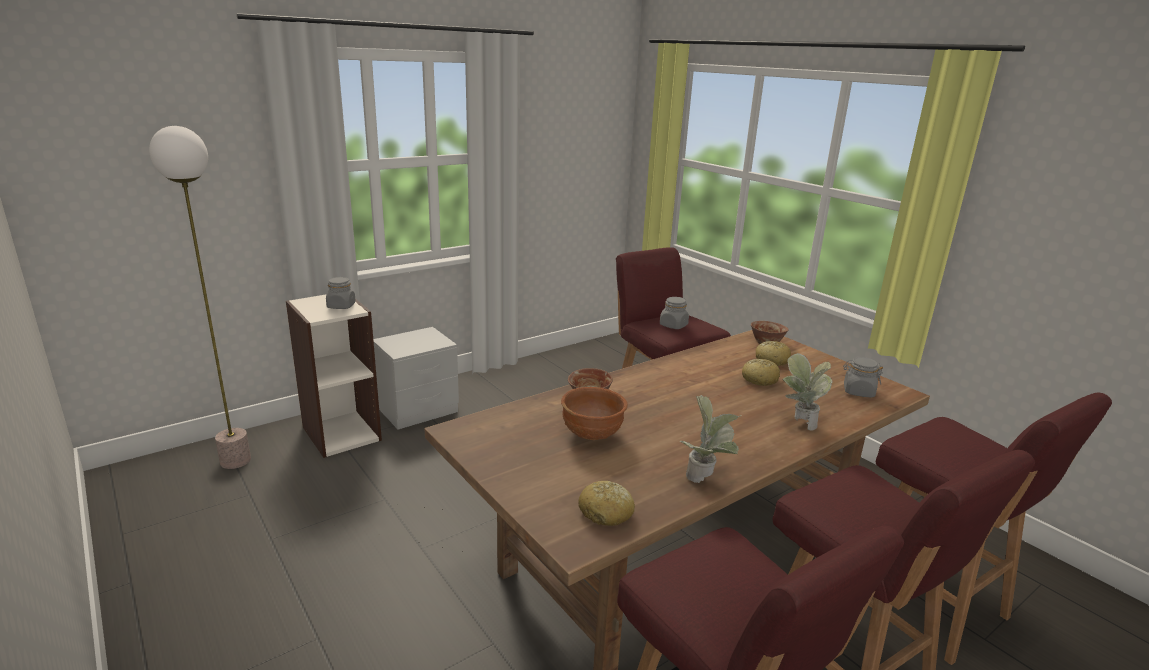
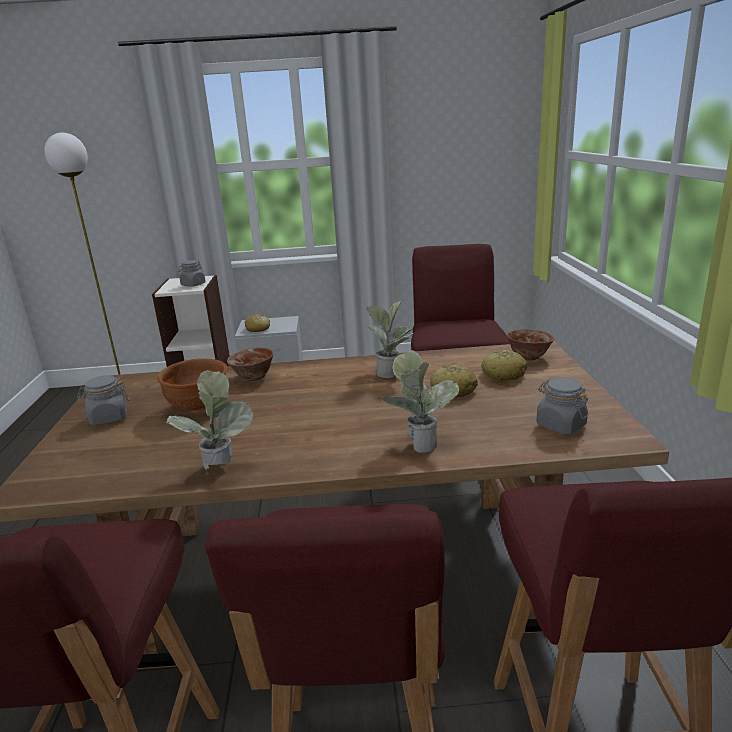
camera: 35 degrees right, 0 degrees up
bread [578,481,635,526] -> bread moved to [245,314,270,332]
grey jar [660,297,689,329] -> grey jar moved to [77,375,130,425]
none -> potted plant [366,301,413,378]

